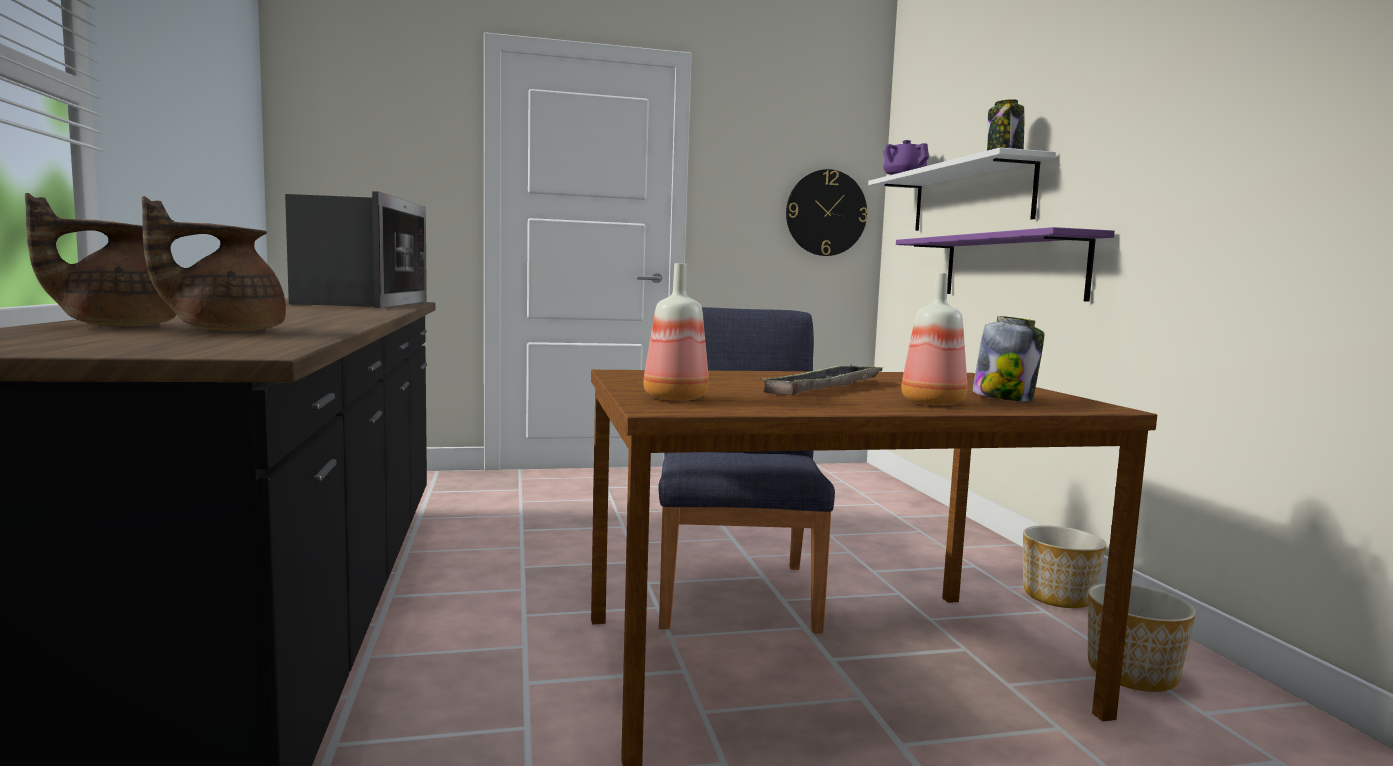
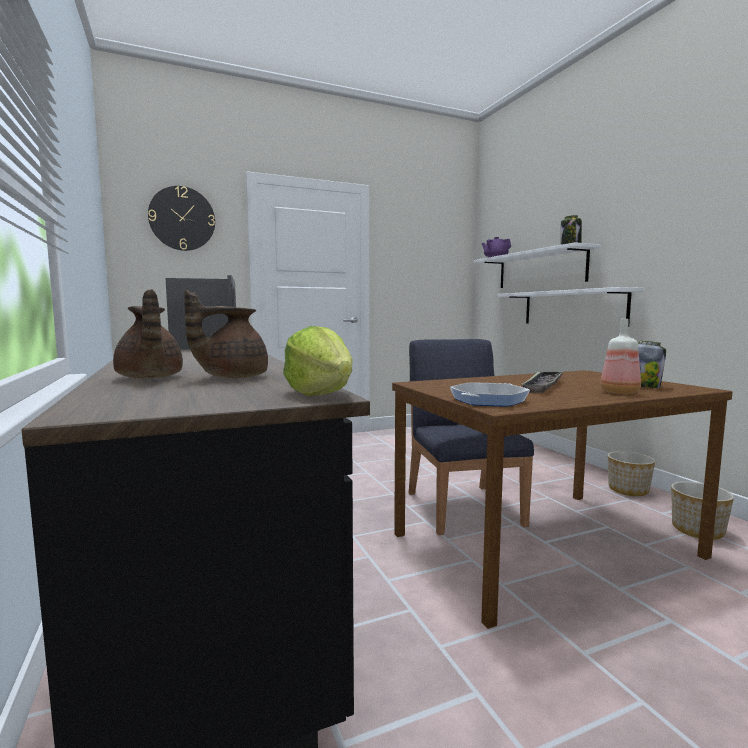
camera: 10 degrees left, 0 degrees up
brown teapot [25,193,176,327] -> brown teapot turned 75 degrees counterclockwise [113,289,183,378]
bottle [643,263,709,401] -> frying pan [450,383,530,407]
wall clock [786,169,868,256] -> wall clock moved to [148,186,215,251]
purple shelf [896,227,1115,302] -> white shelf [498,287,645,327]
none -> lettuce [283,326,353,396]

